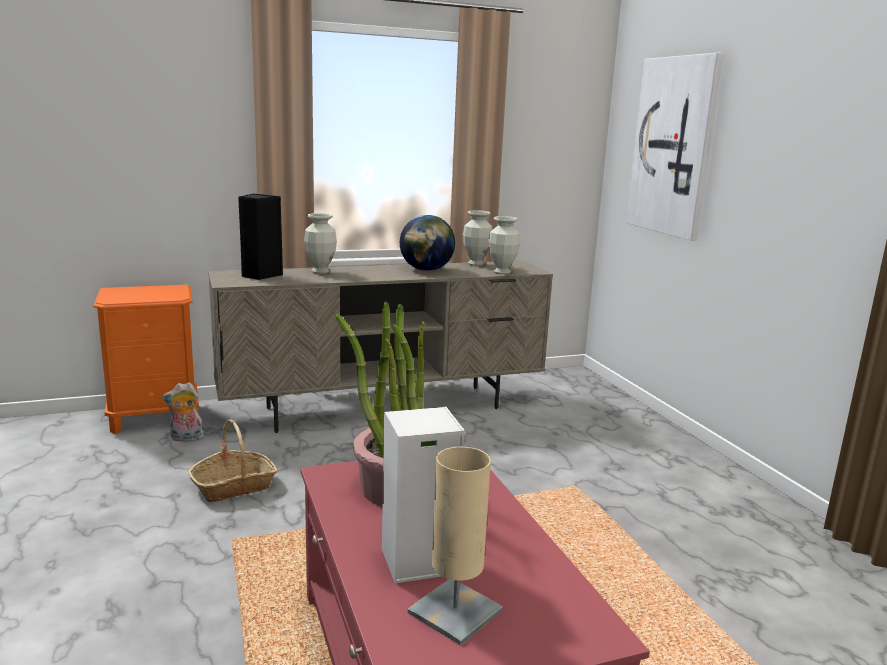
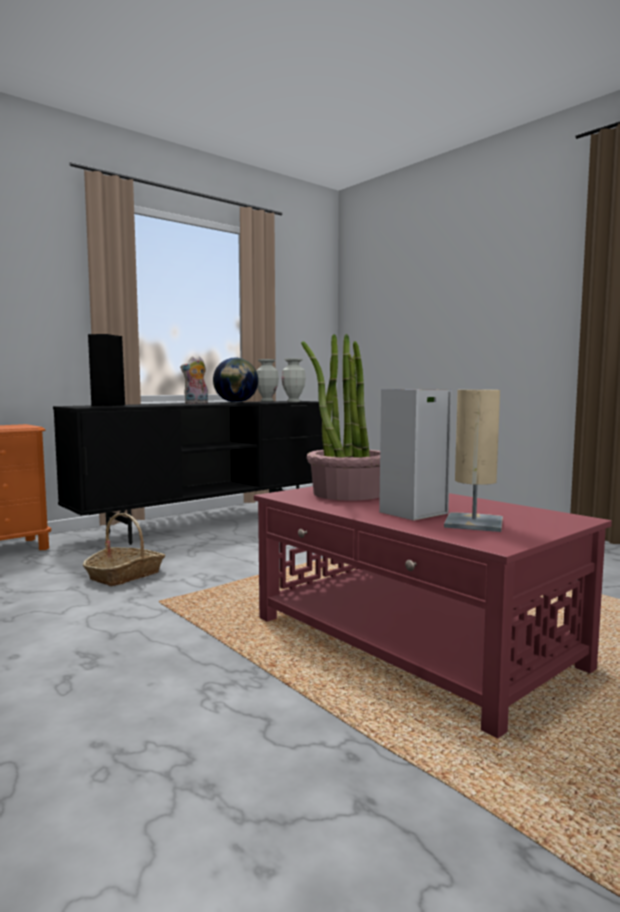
camera: 20 degrees left, 10 degrees down
plush toy [162,382,203,443] -> plush toy moved to [180,356,208,404]
beige tv stand [208,261,553,433] -> black tv stand [53,401,324,545]
vase [304,213,337,274] -> none
picture [626,53,724,241] -> none

